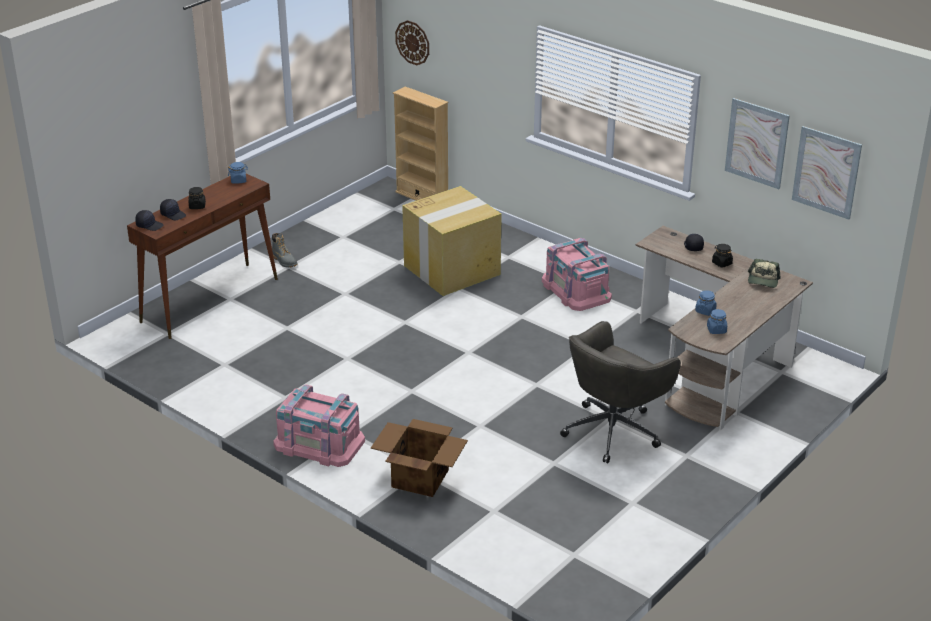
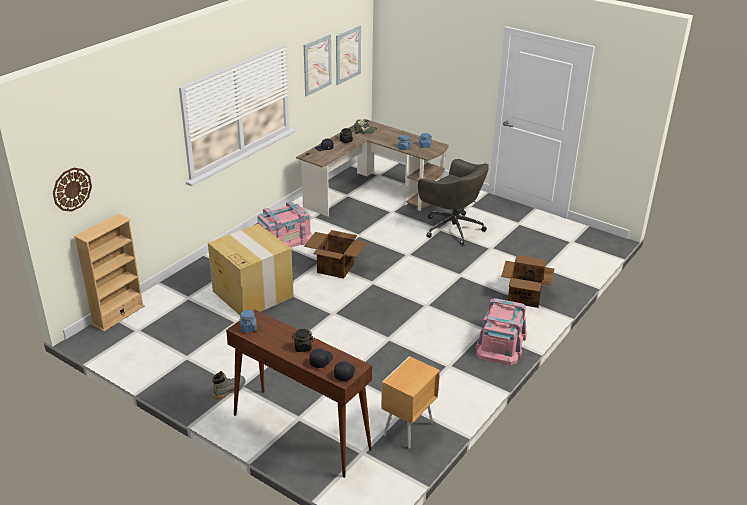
camera: 95 degrees left, 0 degrees up
none -> cardboard box [304,230,367,279]
none -> brown nightstand [381,356,440,449]

